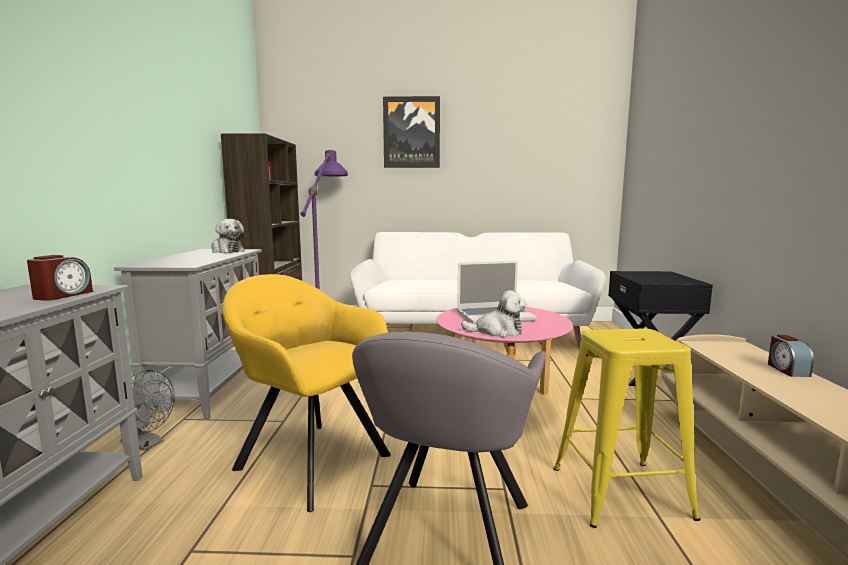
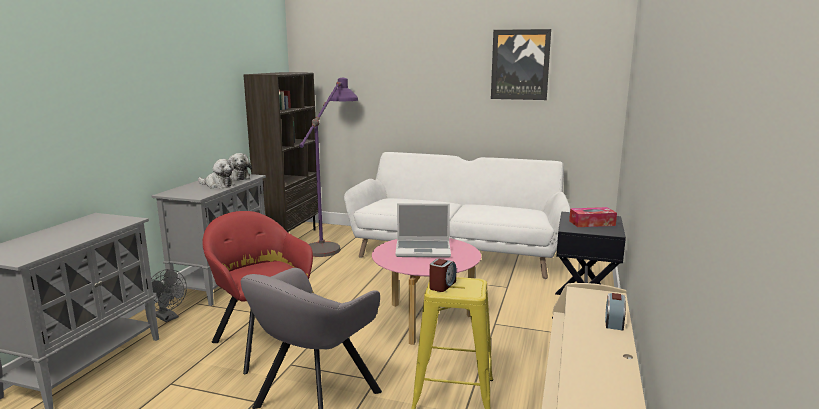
camera: 15 degrees right, 5 degrees up
alarm clock [27,255,93,301] -> alarm clock moved to [429,258,457,292]
yellow armchair [223,274,391,512] -> red armchair [203,211,313,374]
picture [383,96,440,168] -> picture moved to [491,29,551,100]
plush toy [461,290,527,337] -> plush toy moved to [198,159,235,188]
none -> tissue box [569,207,617,227]

